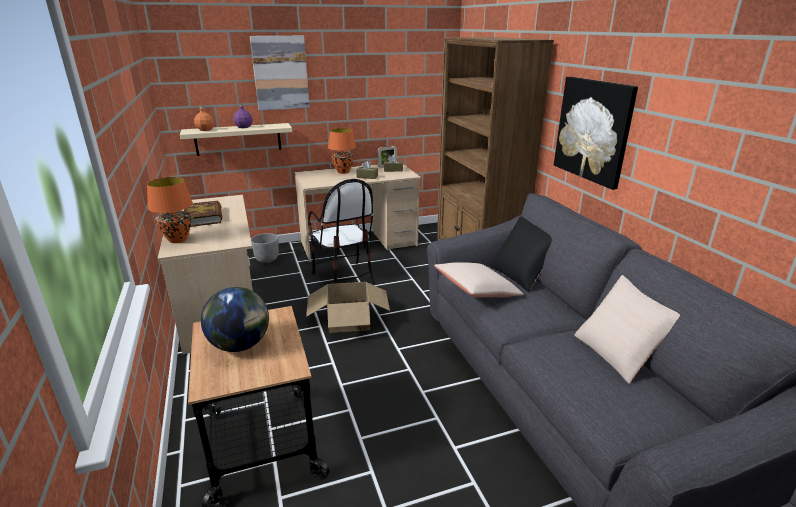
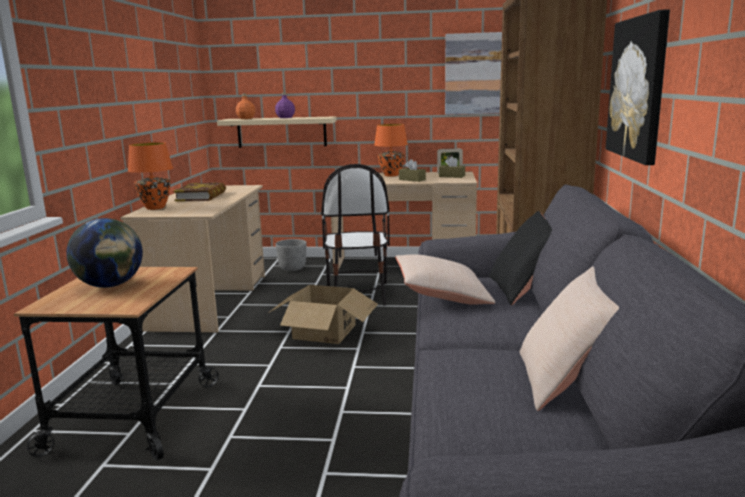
camera: 25 degrees right, 10 degrees down
picture [250,36,310,111] -> picture moved to [445,32,502,115]

